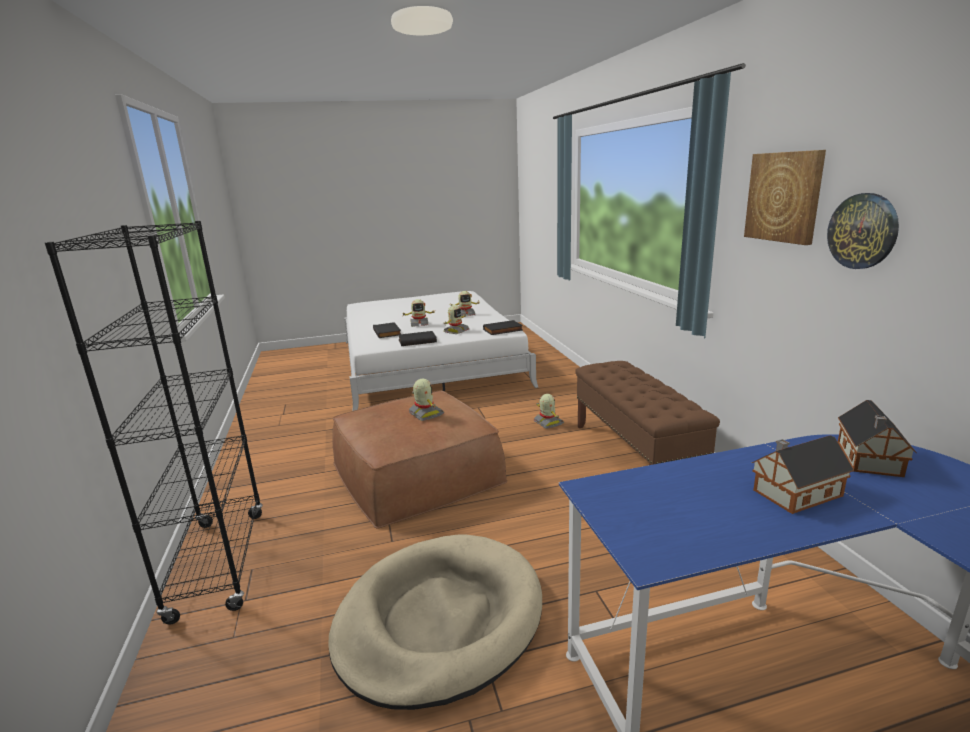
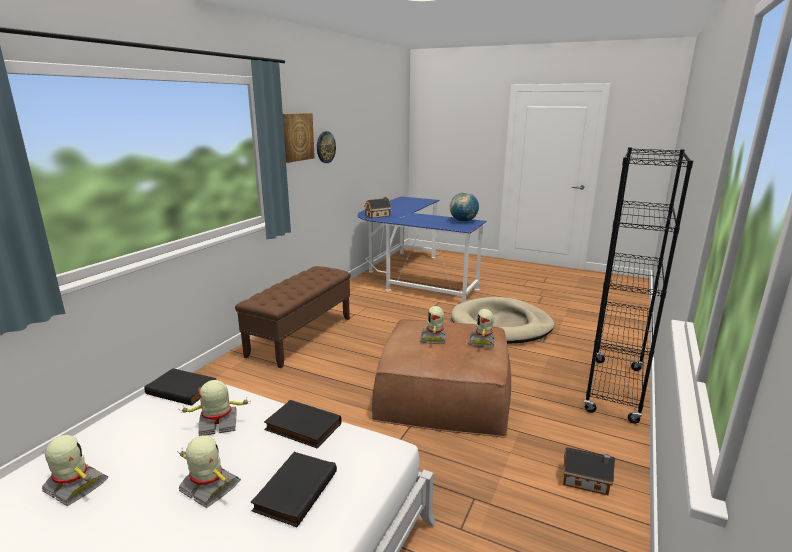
camera: 140 degrees left, 0 degrees up
toy robot [534,394,564,429] -> toy robot moved to [469,309,495,347]
toy house [752,435,854,514] -> toy house moved to [563,447,615,495]
none -> globe [450,192,479,222]

